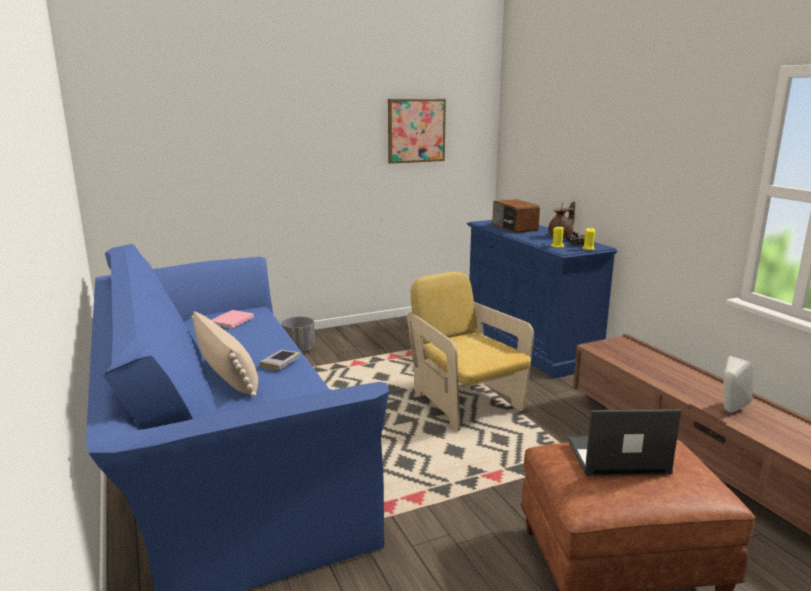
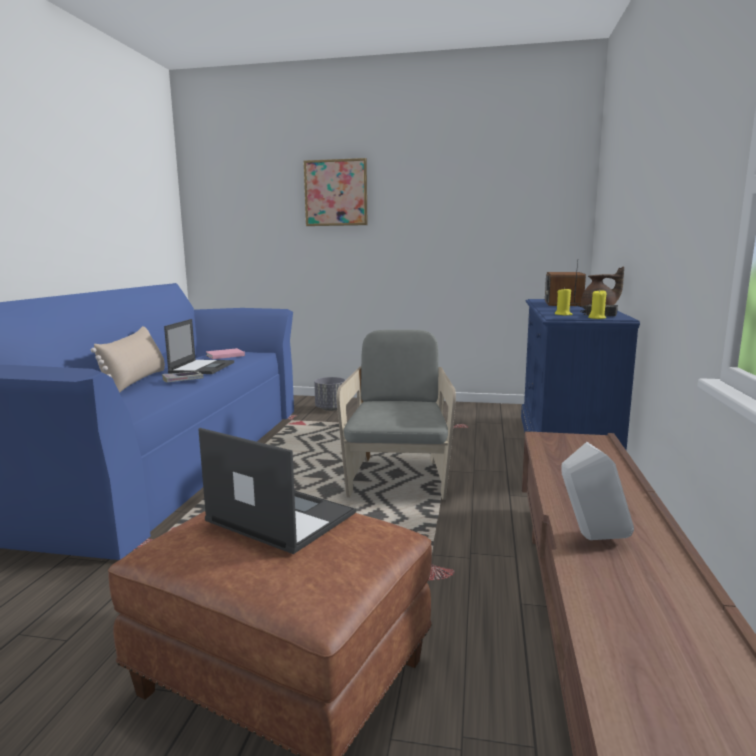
camera: 35 degrees right, 5 degrees down
picture [388,99,446,164] -> picture moved to [304,158,367,226]
yellow armchair [407,272,534,431] -> grey armchair [337,330,456,500]
none -> laptop [164,319,234,374]

